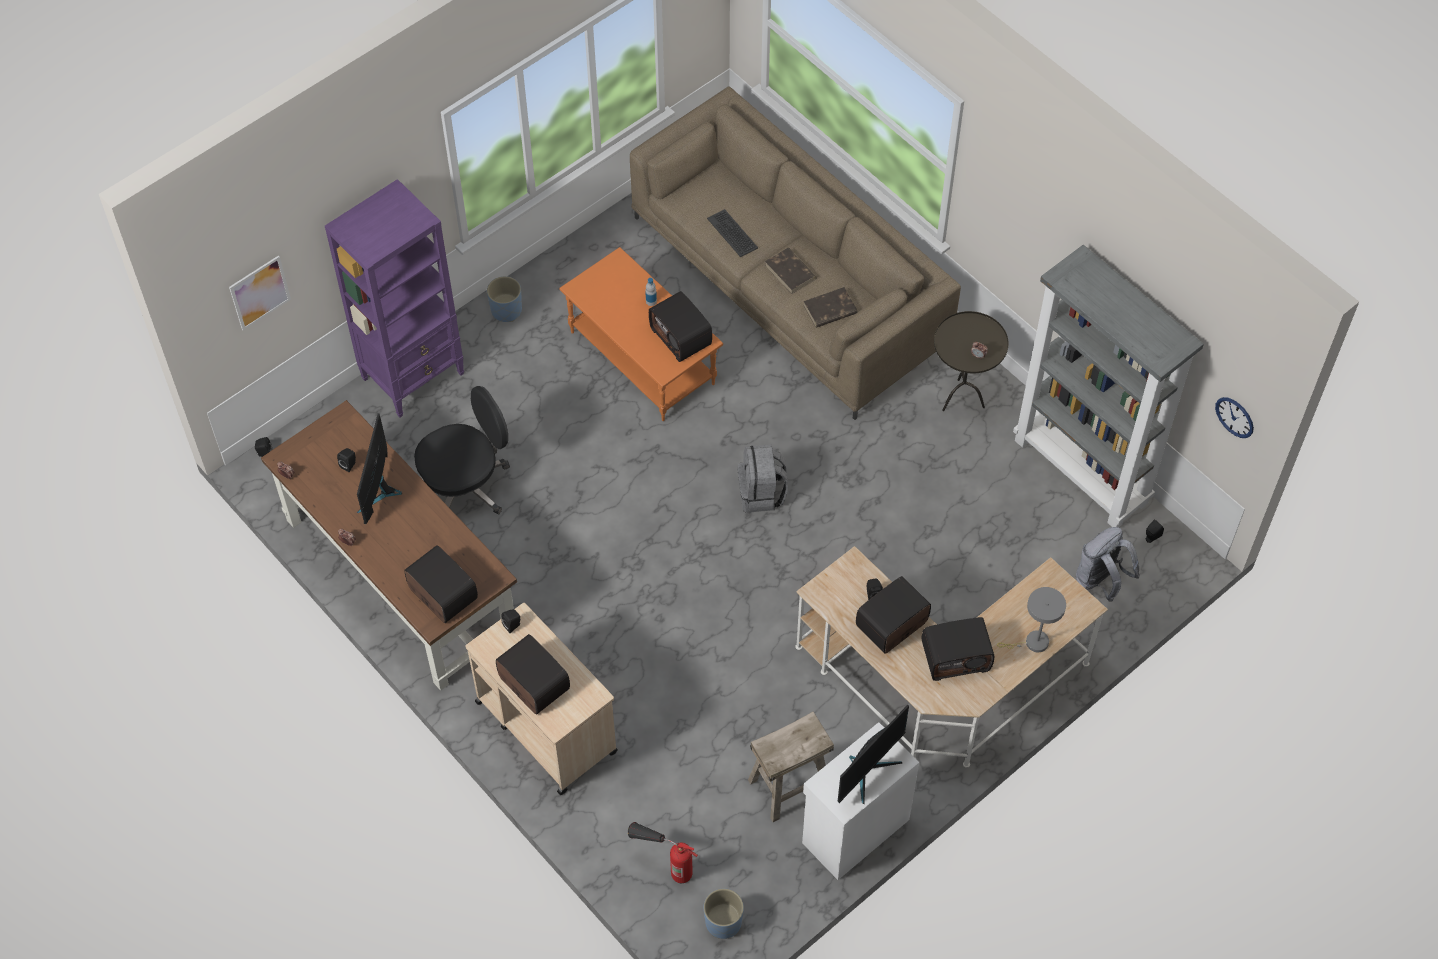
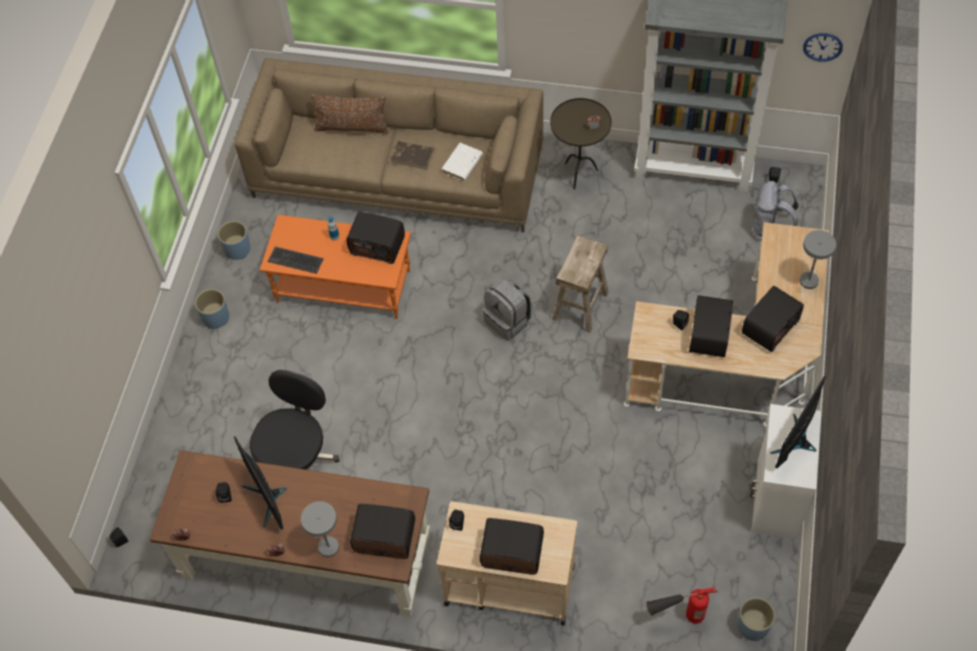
camera: 35 degrees left, 0 degrees up
picture [229,255,291,330] -> none
purple bookcase [325,179,464,417] -> none
keyboard [707,209,758,257] -> keyboard moved to [267,247,324,274]
beige stool [748,711,834,822] -> beige stool moved to [552,235,609,333]
brown book [803,287,858,328] -> white book [442,143,483,181]
monitor [838,705,909,804] -> monitor turned 150 degrees counterclockwise [770,375,826,468]
none -> blue planter [217,221,251,260]
none -> grey table lamp [301,501,339,557]
none -> brown pillow [311,94,389,134]

